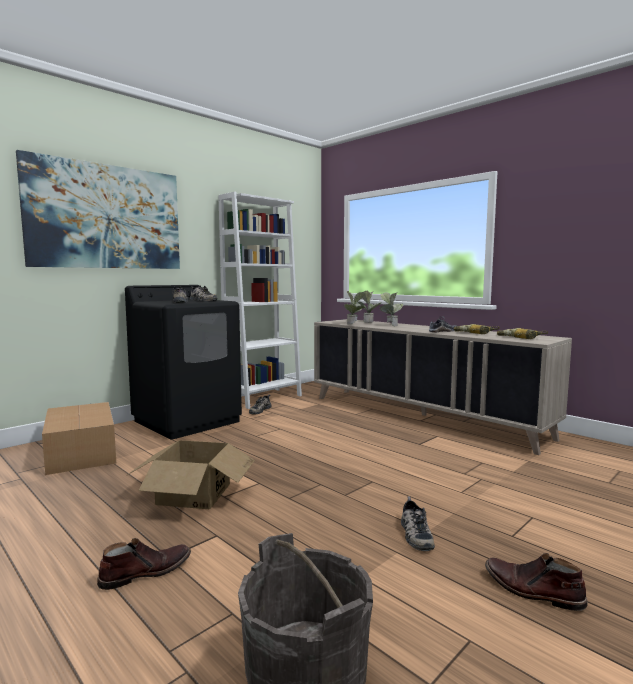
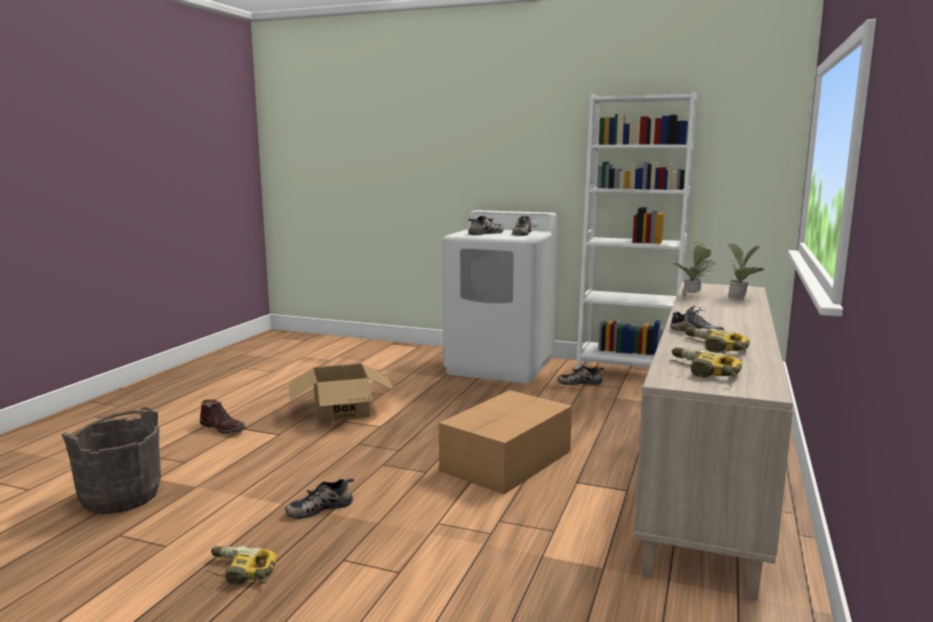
camera: 65 degrees right, 5 degrees up
picture [16,150,180,269] -> none
cardboard box [42,402,116,475] -> cardboard box moved to [439,390,572,495]
black washing machine [125,285,242,440] -> white washing machine [443,210,557,384]
potted plant [379,292,404,326] -> none
brown boot [485,553,587,611] -> power drill [204,545,277,585]

